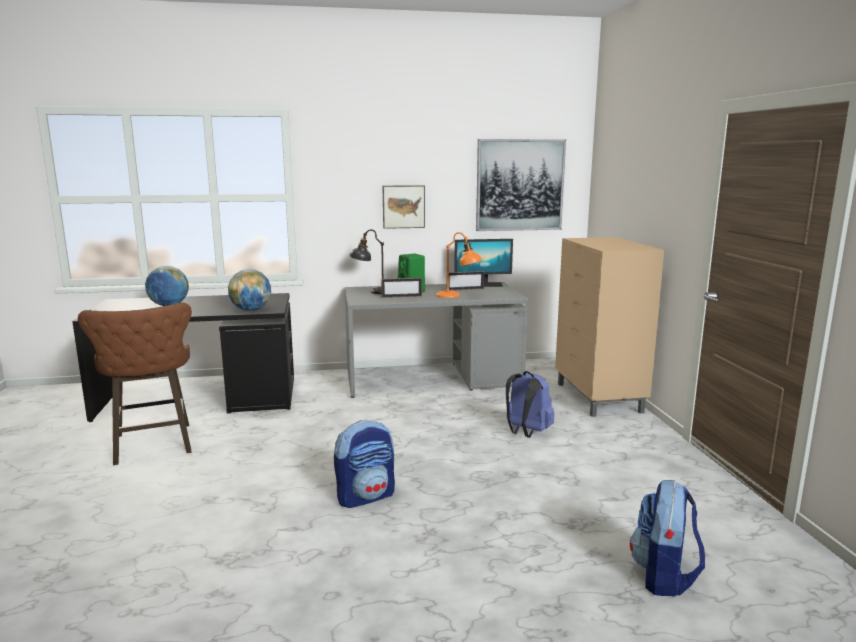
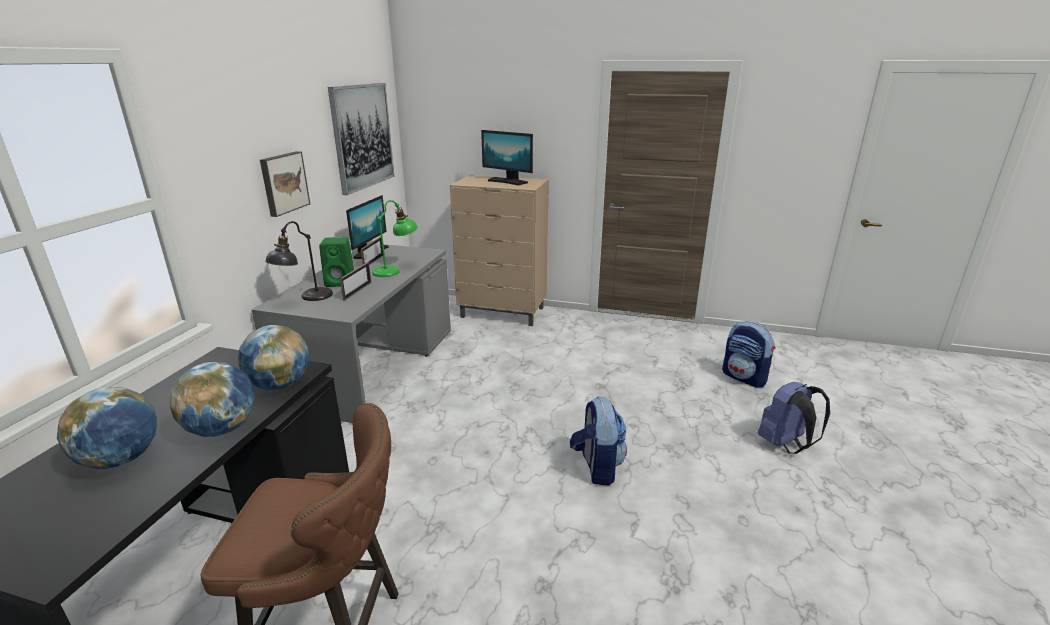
camera: 65 degrees left, 10 degrees up
orange table lamp [436,232,482,298] -> green table lamp [372,200,418,277]
blue backpack [506,371,554,438] -> blue backpack moved to [758,382,830,454]
none -> globe [170,362,255,437]
none -> monitor [481,130,533,185]

